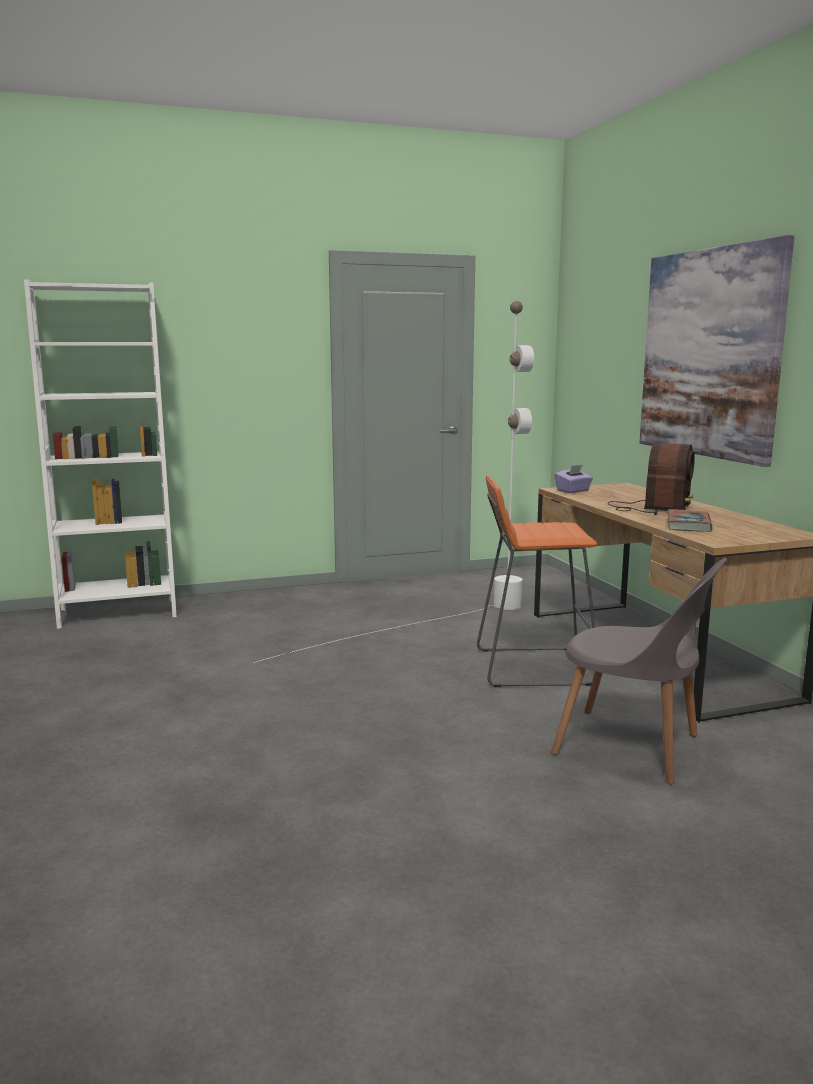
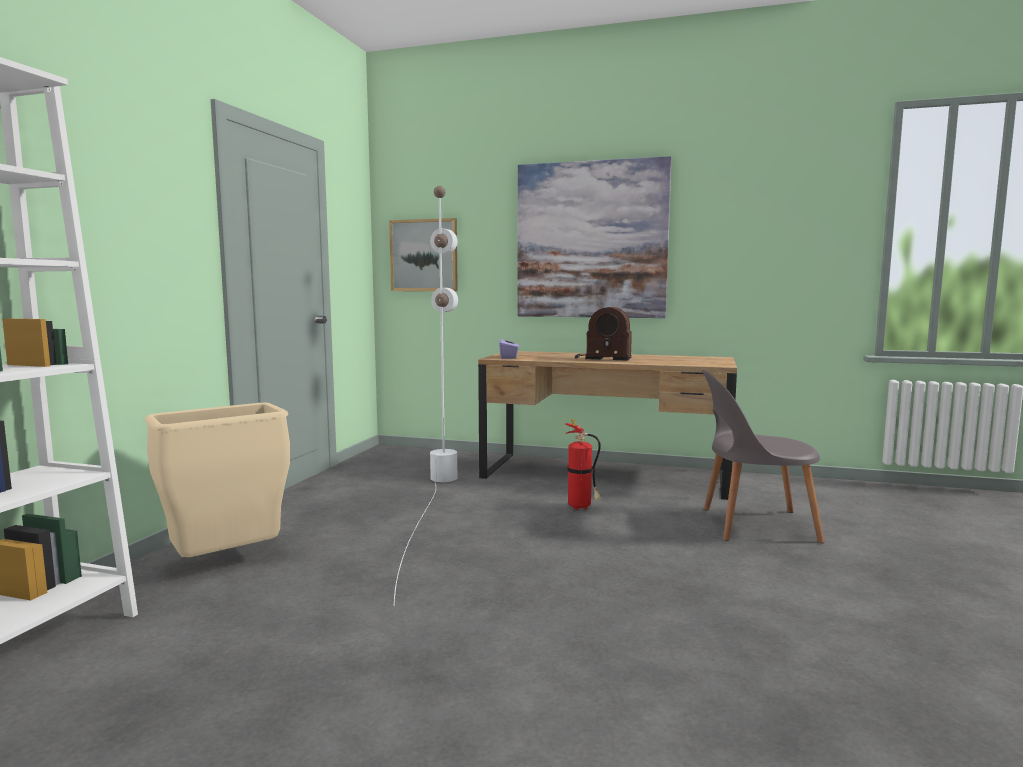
camera: 55 degrees left, 5 degrees down
orange stool [477,476,597,687] -> fire extinguisher [565,418,601,510]
grey chair [551,558,727,784] -> grey chair turned 150 degrees counterclockwise [702,369,825,543]
radio [608,443,695,515] -> radio turned 135 degrees clockwise [575,307,632,361]
book [668,509,712,532] -> none
none -> beige trash can [145,403,290,557]
none -> picture [389,218,458,291]

